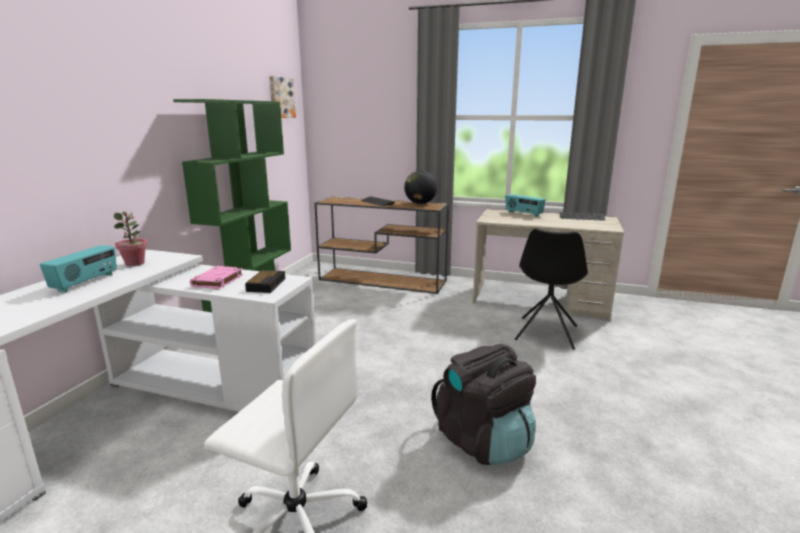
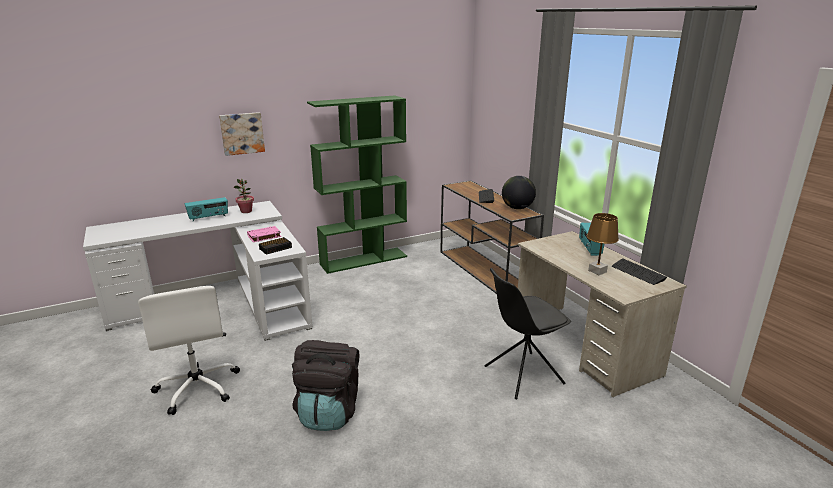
camera: 45 degrees right, 5 degrees up
picture [269,76,296,118] -> picture moved to [219,112,265,156]
none -> brown table lamp [587,213,619,275]

